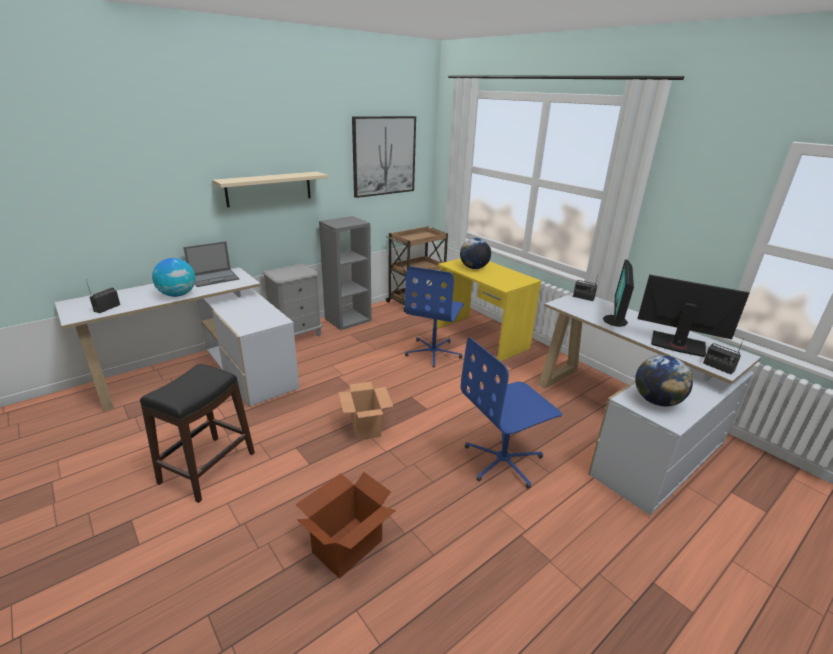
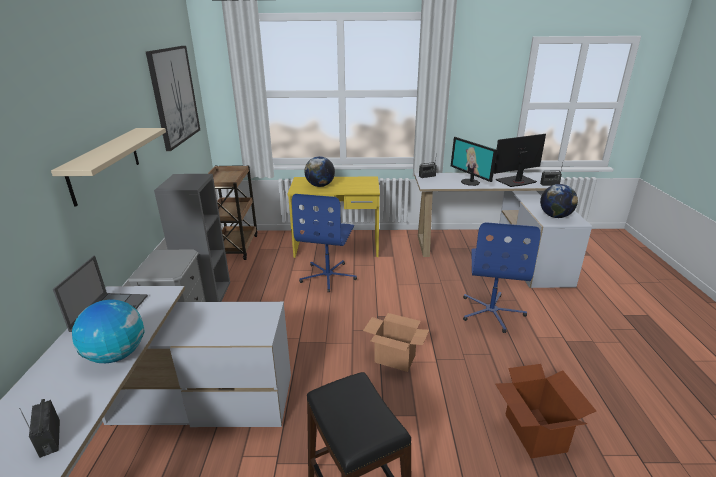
camera: 50 degrees left, 0 degrees up
blue office chair [405,266,464,368] -> blue office chair turned 45 degrees clockwise [292,194,357,292]

